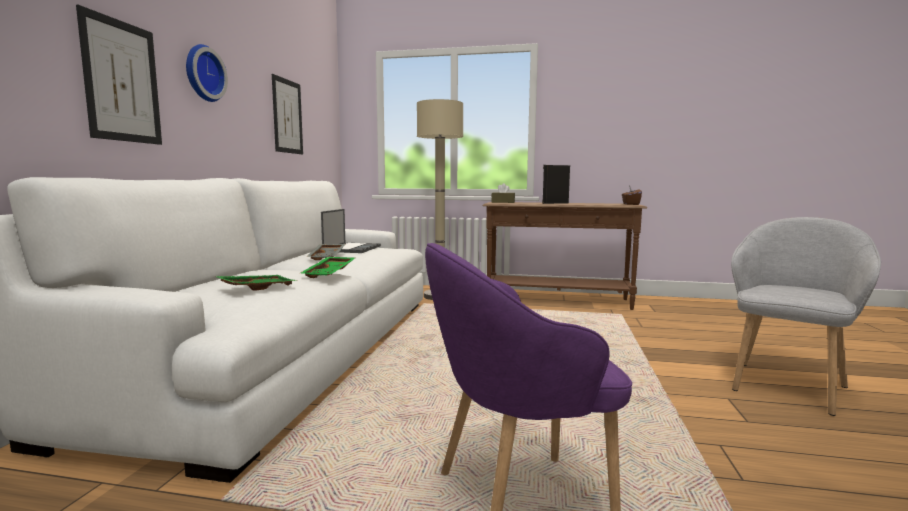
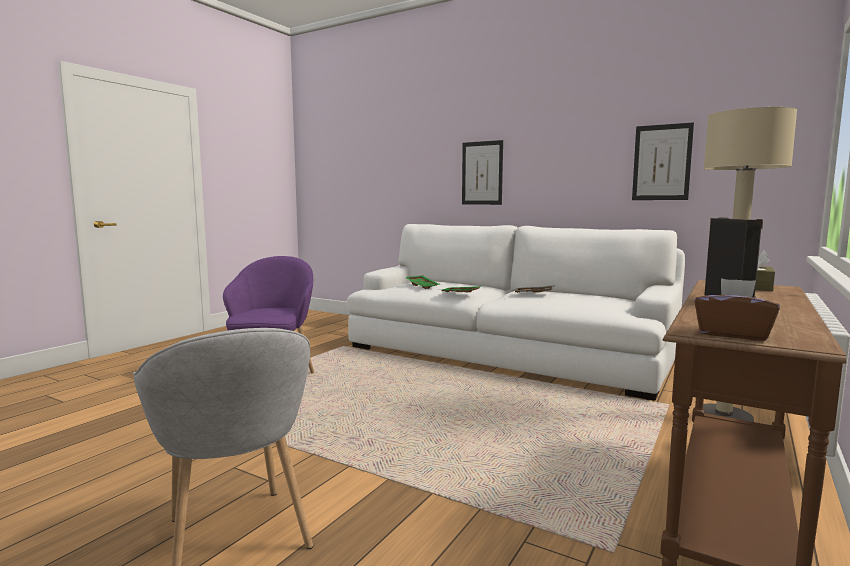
camera: 110 degrees right, 0 degrees up
wall clock [186,44,228,102] -> none
laptop [321,209,381,253] -> none

